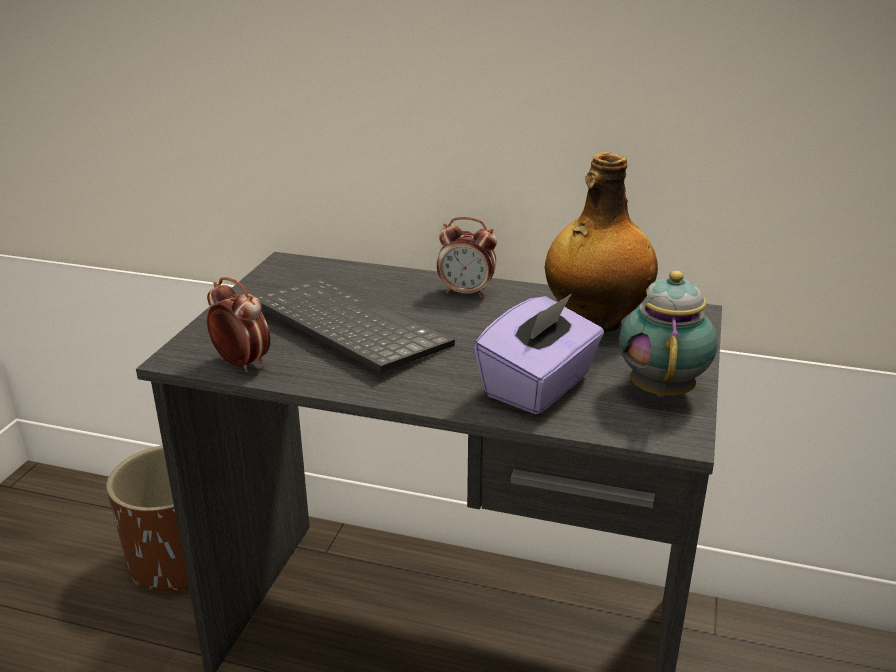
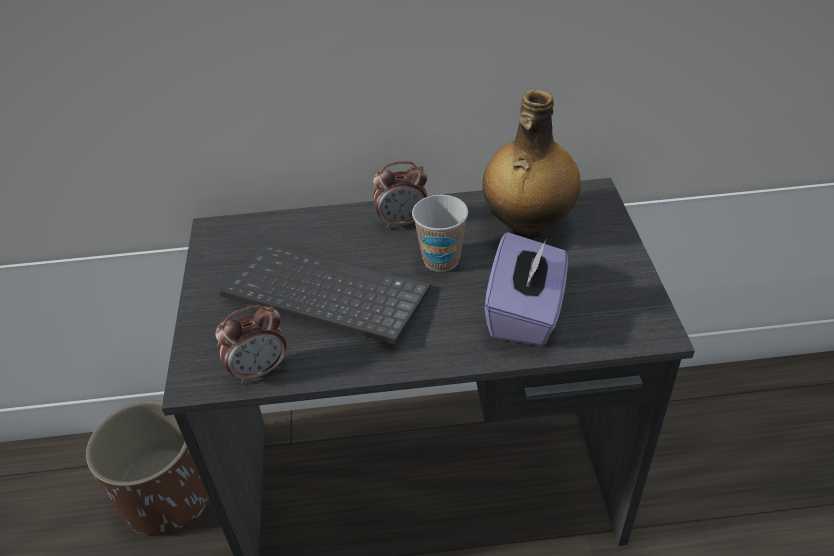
camera: 20 degrees left, 15 degrees up
alarm clock [207,277,270,372] -> alarm clock turned 135 degrees clockwise [215,305,287,384]
teapot [619,271,718,398] -> none
none -> cup [412,195,468,272]

